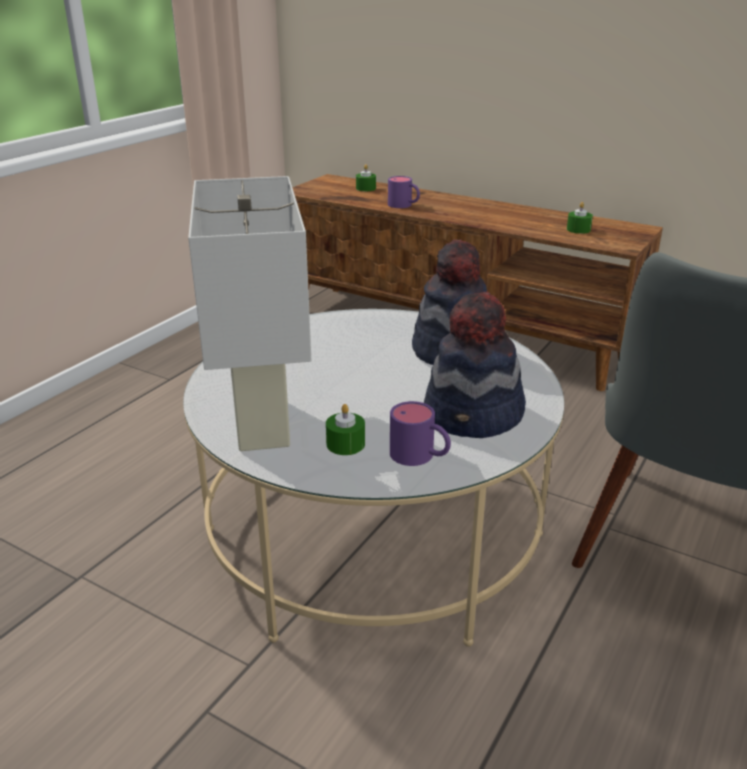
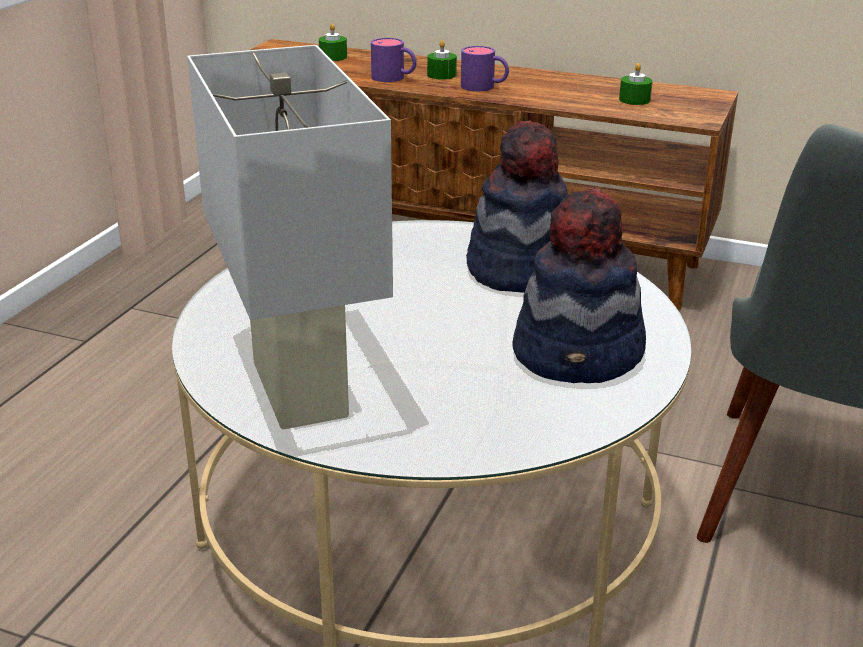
camera: 10 degrees left, 0 degrees up
green candle [326,404,365,455] -> green candle moved to [427,40,457,80]
purple mug [390,401,451,466] -> purple mug moved to [461,46,509,91]

